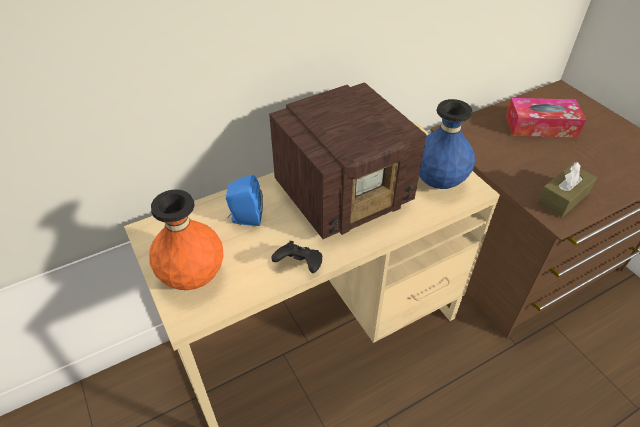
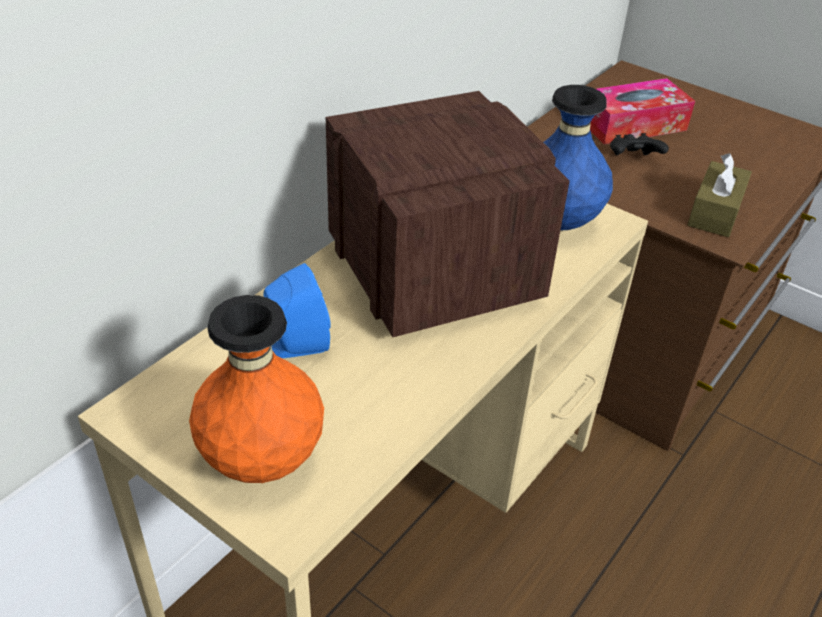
camera: 25 degrees left, 5 degrees down
radio [269,82,427,239] -> radio turned 60 degrees counterclockwise [326,91,570,337]
black game controller [272,241,322,273] -> black game controller moved to [610,133,669,155]

